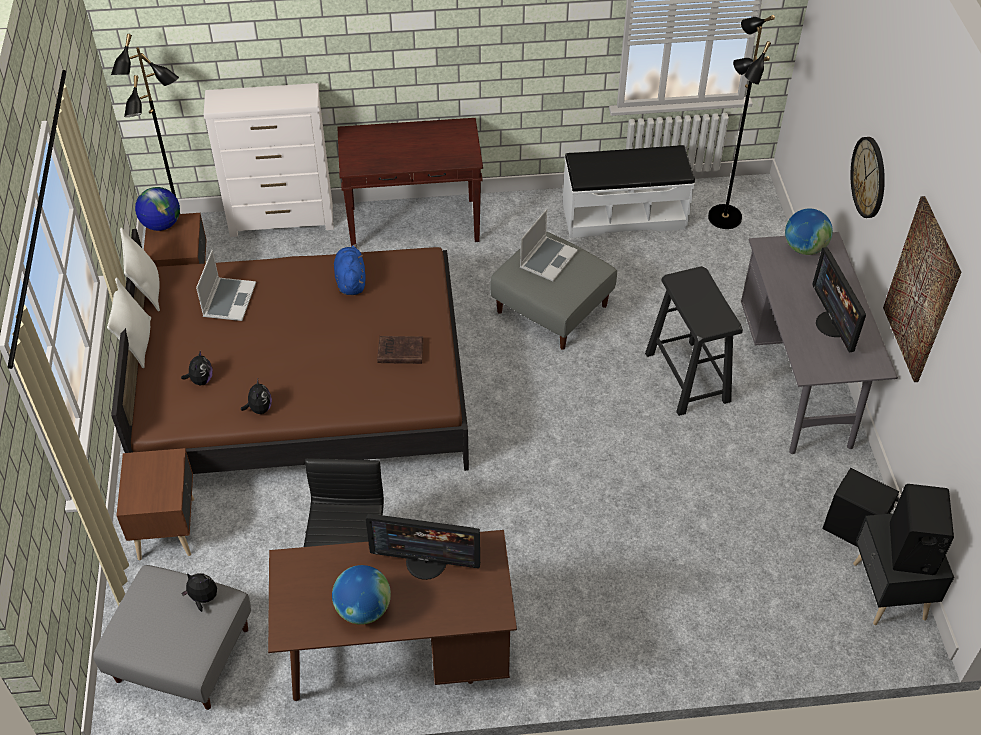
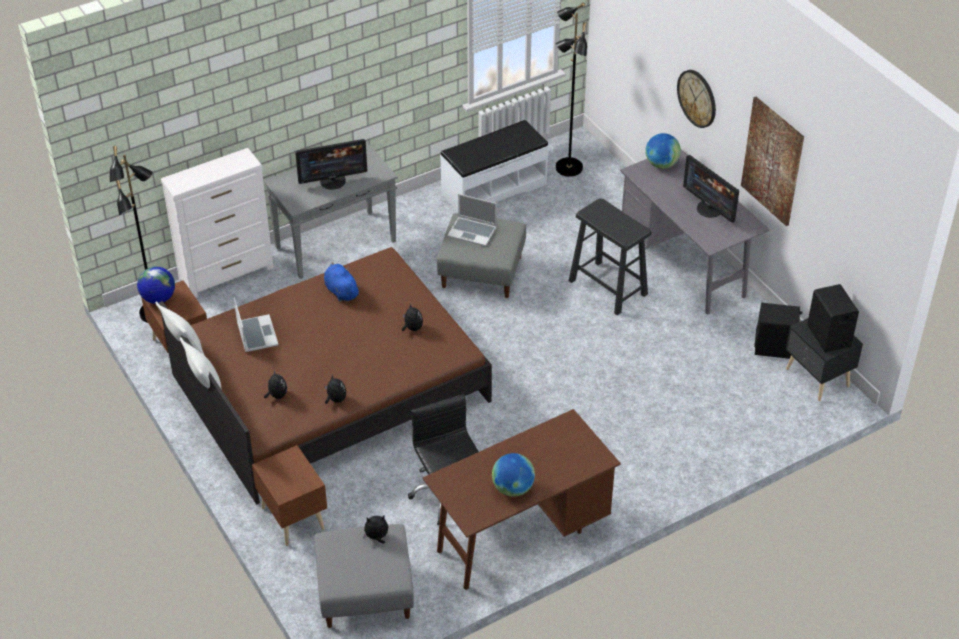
camera: 25 degrees left, 5 degrees down
brown console table [337,118,483,246] -> grey console table [263,143,398,279]
monitor [366,514,480,580] -> monitor moved to [295,139,367,190]
brown book [377,336,424,364] -> plush toy [402,303,423,331]
laptop [520,209,578,281] -> laptop turned 105 degrees clockwise [447,194,497,246]

